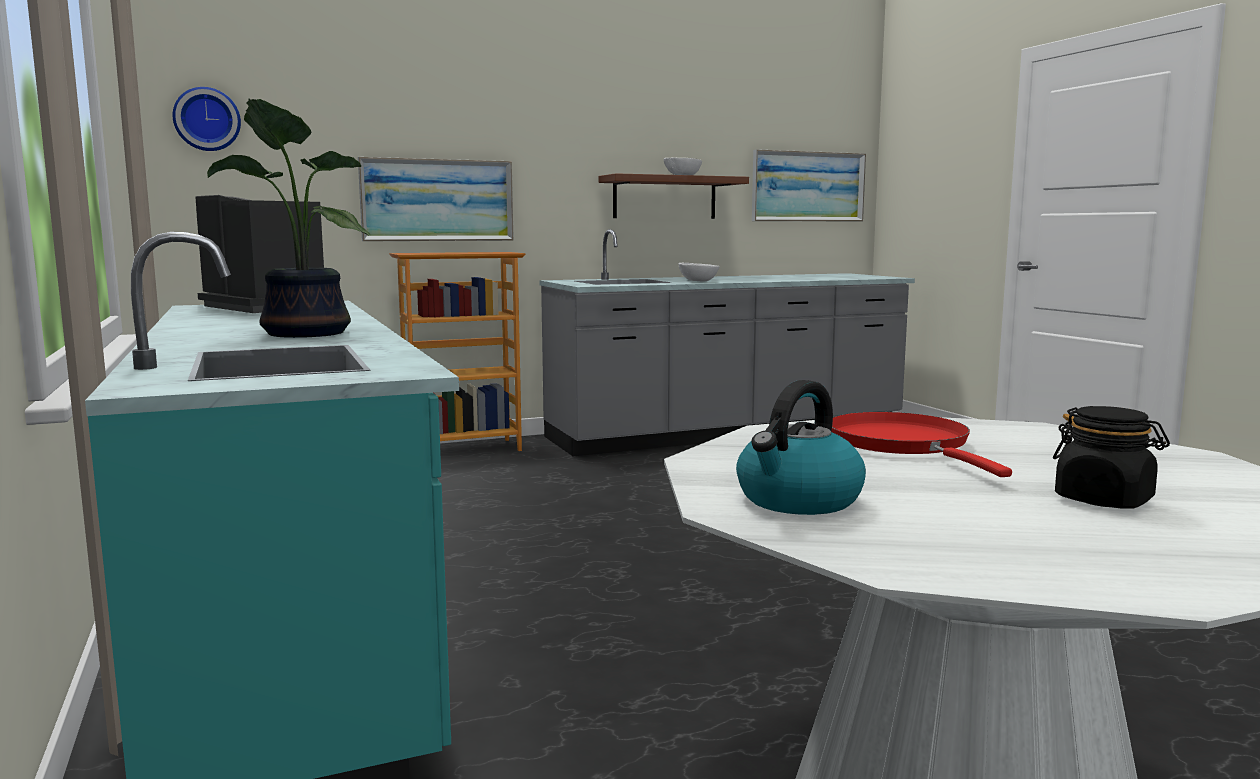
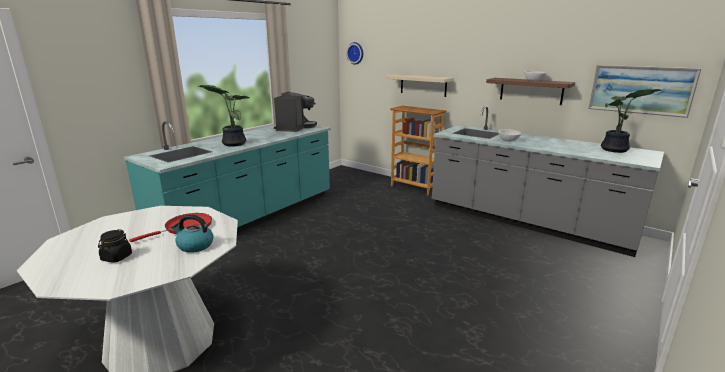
camera: 60 degrees right, 10 degrees up
picture [358,157,514,241] -> beige shelf [385,74,454,97]
kettle [736,380,866,515] -> kettle moved to [171,215,214,253]
none -> potted plant [601,89,662,153]

